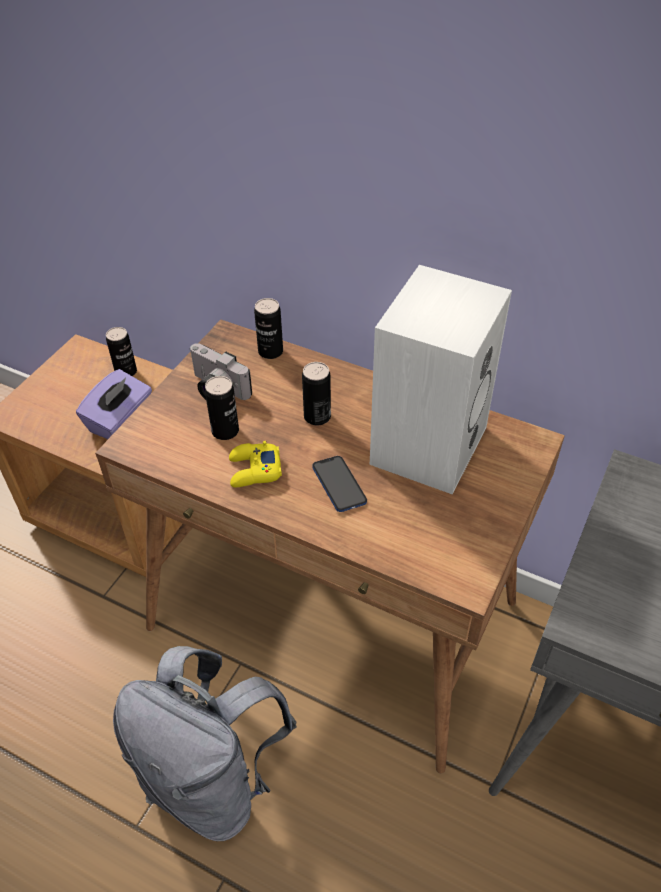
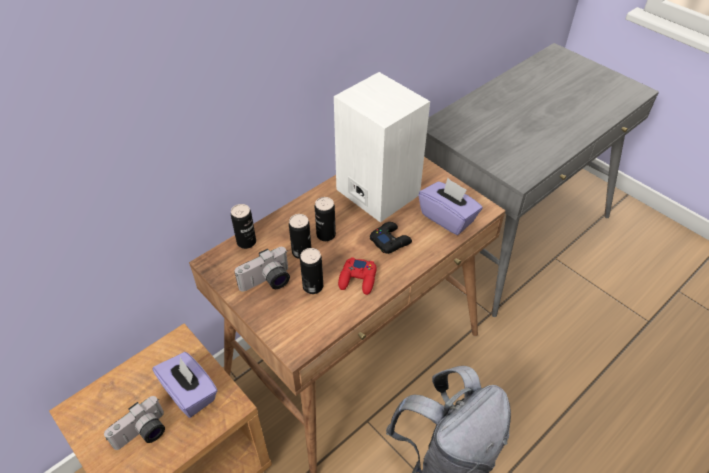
camera: 70 degrees left, 0 degrees up
can [106,327,137,376] -> can moved to [289,214,311,259]
yellow game controller [229,441,282,487] -> red game controller [338,257,377,295]
phone [312,456,367,512] -> black game controller [370,222,412,254]
none -> camera [104,396,165,450]
none -> purple tissue box [419,178,483,235]

